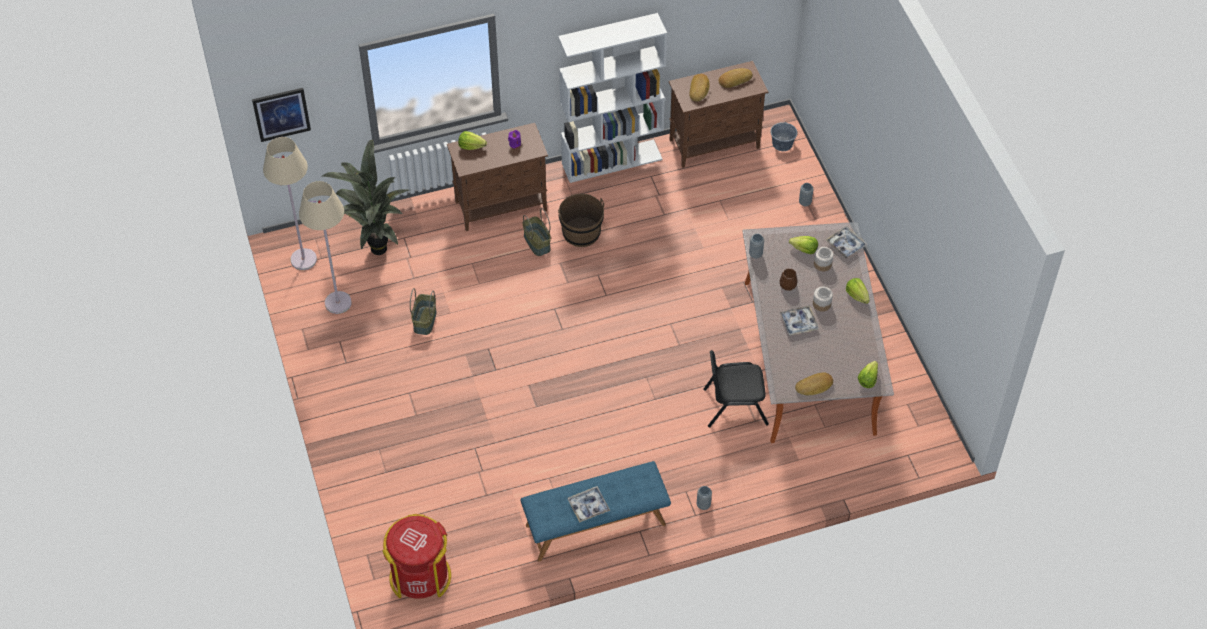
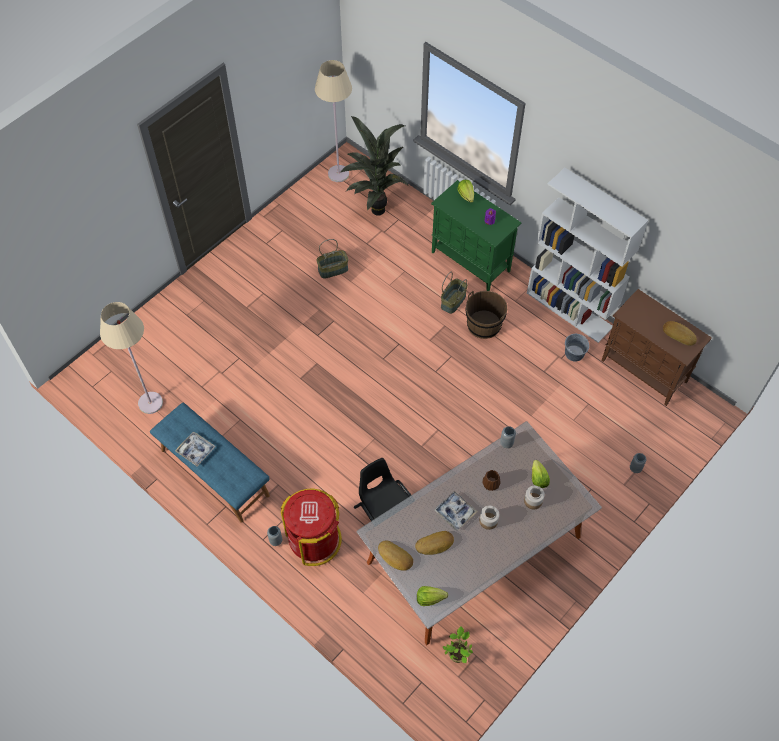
camera: 60 degrees right, 5 degrees up
picture [252,88,311,142] -> none
beige floor lamp [299,181,352,314] -> beige floor lamp moved to [100,302,163,414]
red trash can [383,514,451,599] -> red trash can moved to [281,488,342,566]
brown cabinet [447,123,548,231] -> green cabinet [431,180,521,291]
bread [689,74,710,101] -> bread moved to [415,531,454,555]
grey bucket [770,121,797,151] -> grey bucket moved to [565,334,589,361]
tray [826,227,868,259] -> none
lettuce [846,278,870,304] -> none
none -> potted plant [443,626,473,663]

